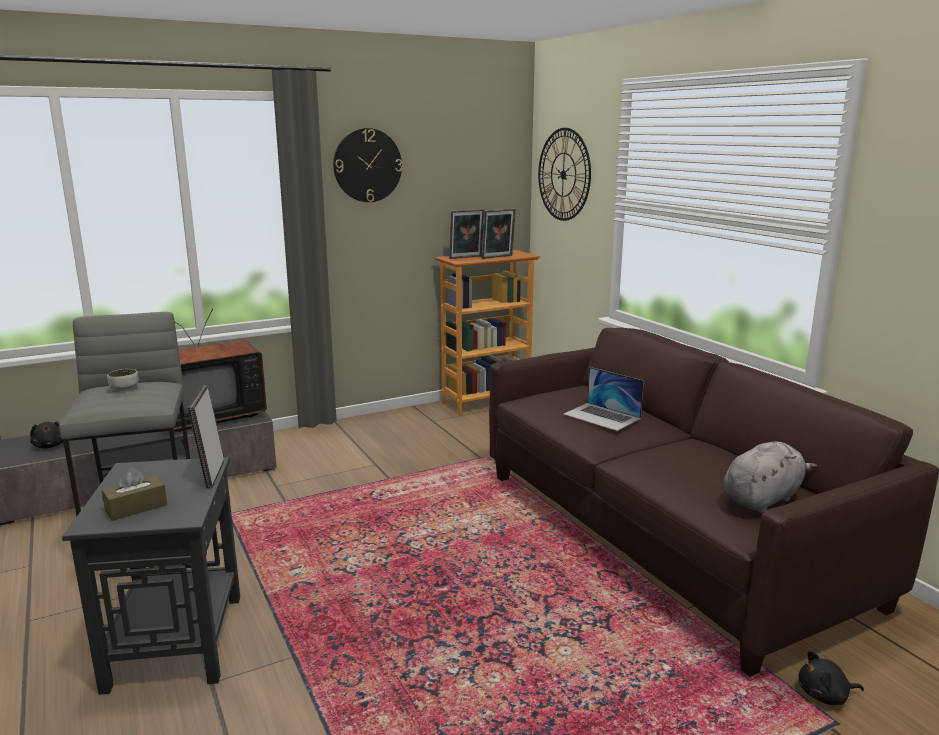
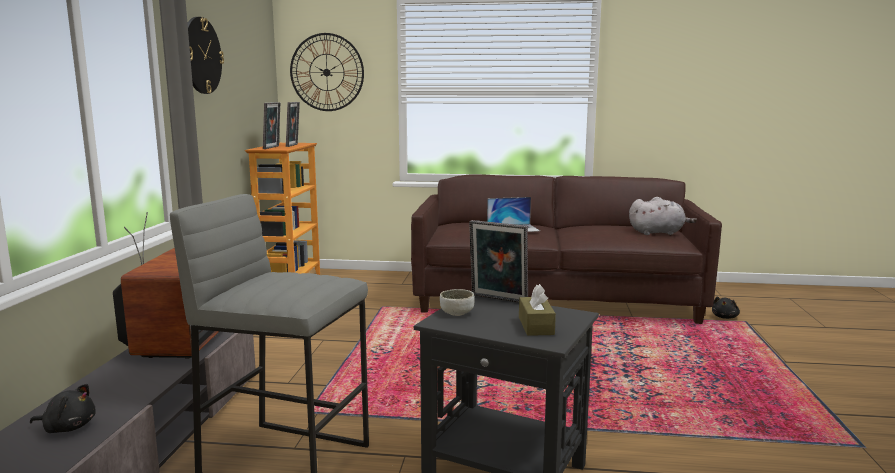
camera: 55 degrees left, 5 degrees down
bowl [107,369,139,391] -> bowl moved to [440,289,475,316]
grey plush toy [723,442,817,513] -> grey plush toy turned 90 degrees clockwise [629,197,697,235]

